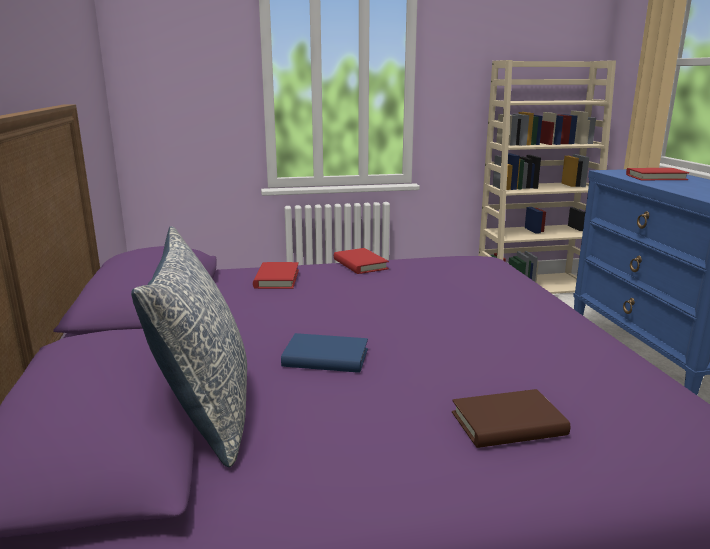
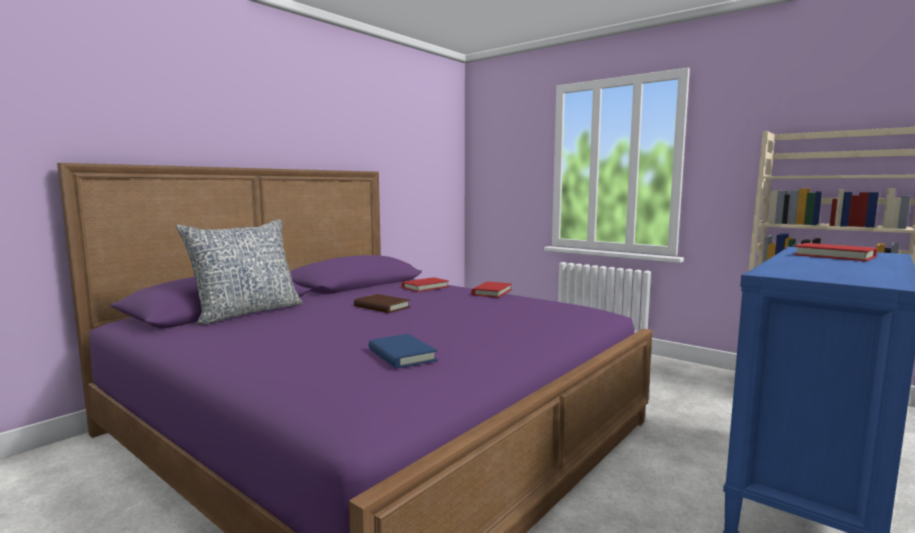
camera: 50 degrees right, 10 degrees down
blue book [281,333,368,373] -> blue book moved to [369,334,438,368]
brown book [452,389,570,448] -> brown book moved to [354,294,410,313]

